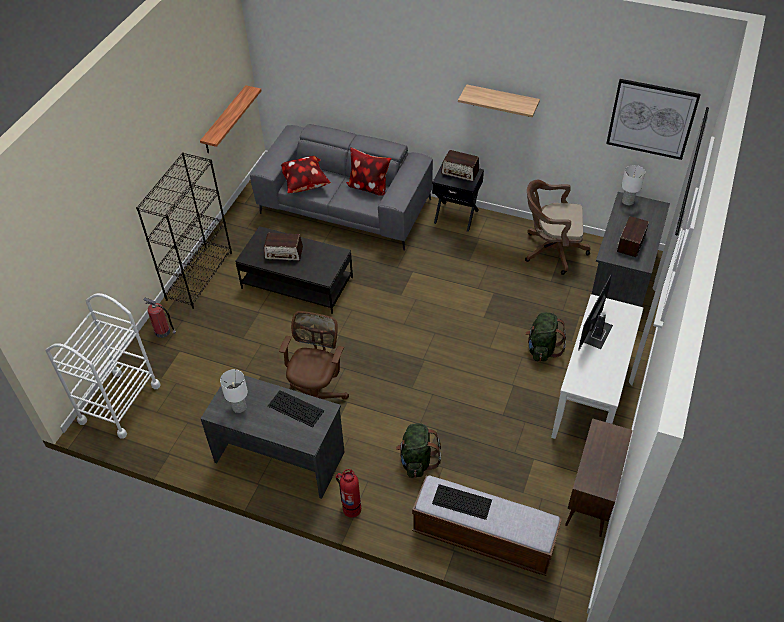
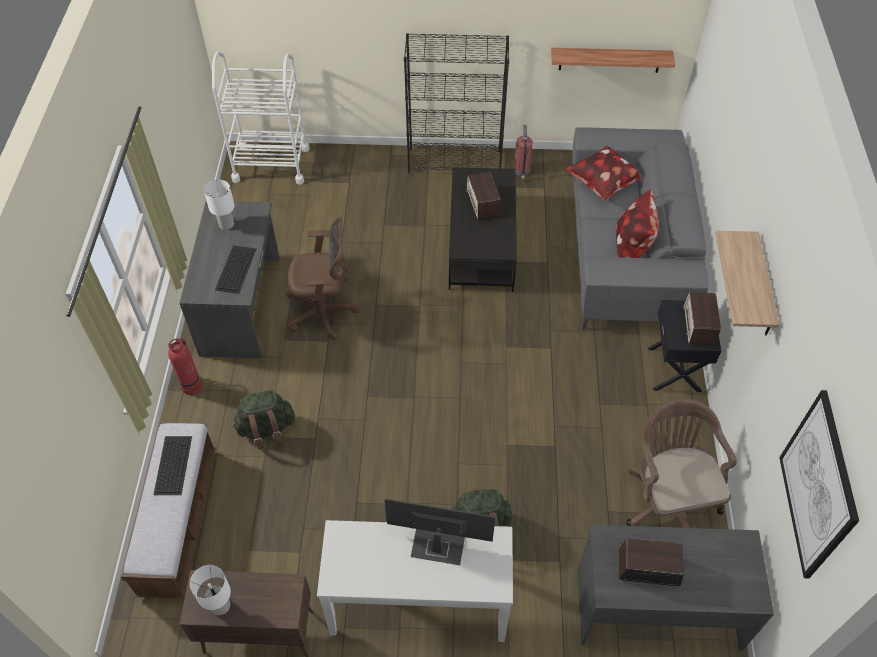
camera: 70 degrees right, 5 degrees up
fire extinguisher [143,298,176,338] -> fire extinguisher moved to [514,125,532,180]
white table lamp [622,165,645,205] -> white table lamp moved to [190,565,231,615]

